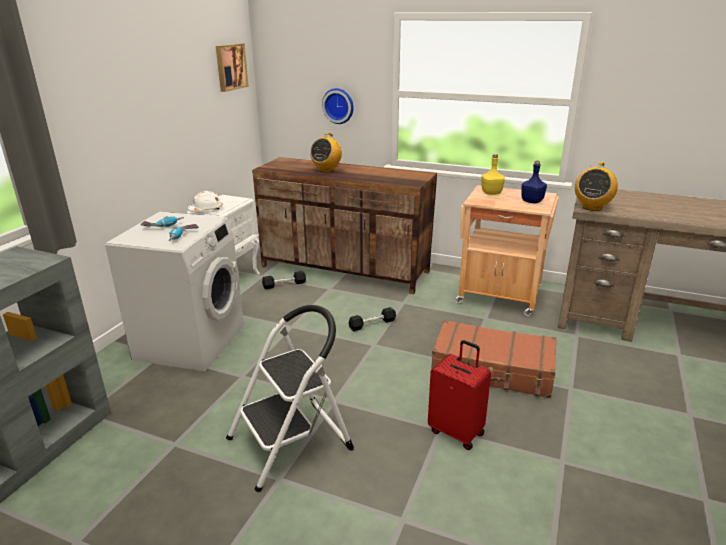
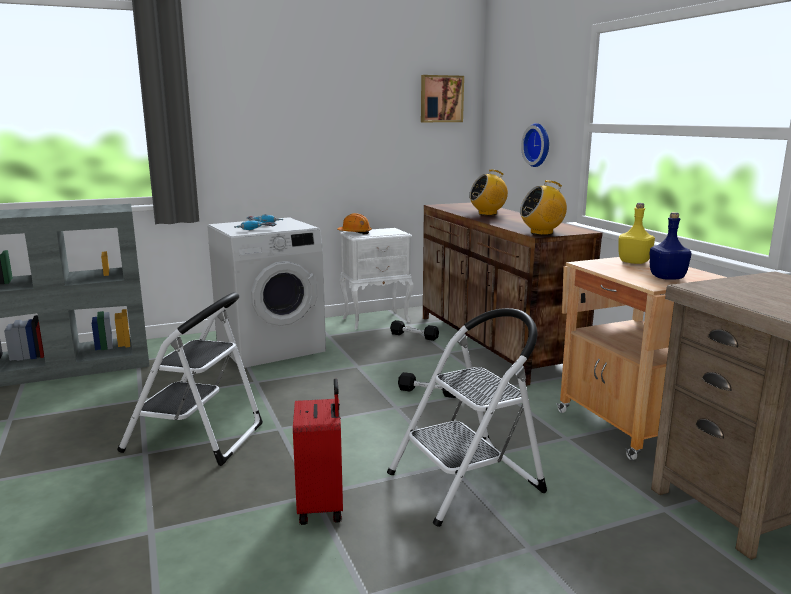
camera: 45 degrees right, 10 degrees down
white hard hat [188,191,223,211] -> orange hard hat [337,213,372,235]
brown suitcase [431,320,557,398] -> step ladder [387,308,547,527]
radio [575,162,618,211] -> radio moved to [520,180,567,235]

